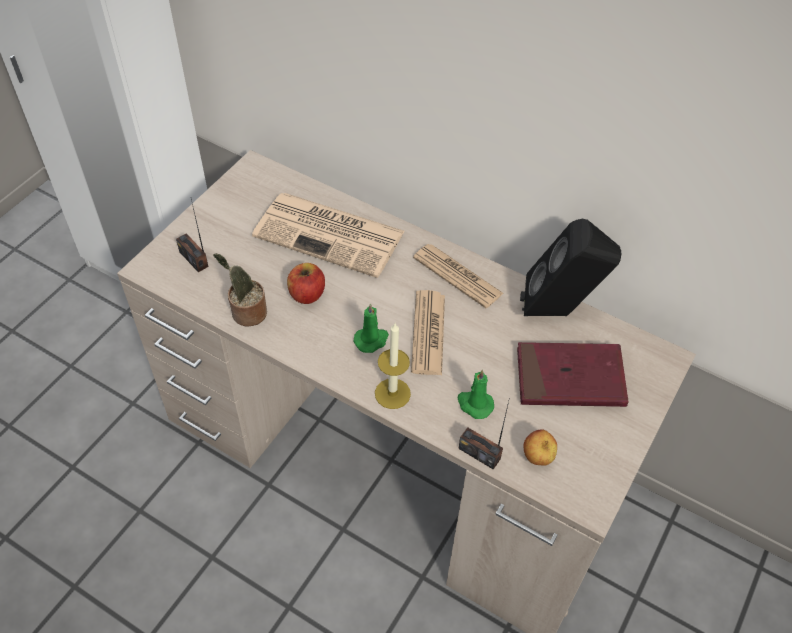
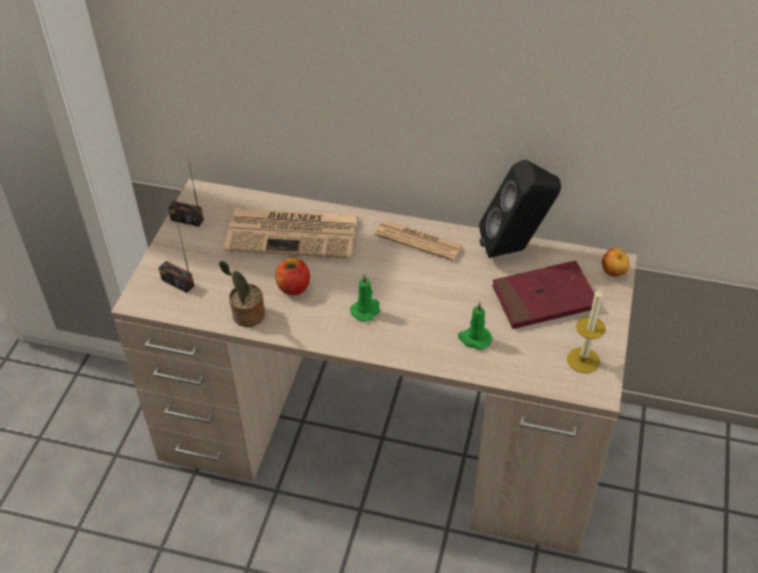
camera: 15 degrees left, 5 degrees down
candle [375,323,411,409] -> candle moved to [567,289,606,373]
newspaper [411,290,445,375] -> none
radio [458,397,510,469] -> radio moved to [168,154,204,227]
apple [524,429,557,466] -> apple moved to [602,248,630,277]

